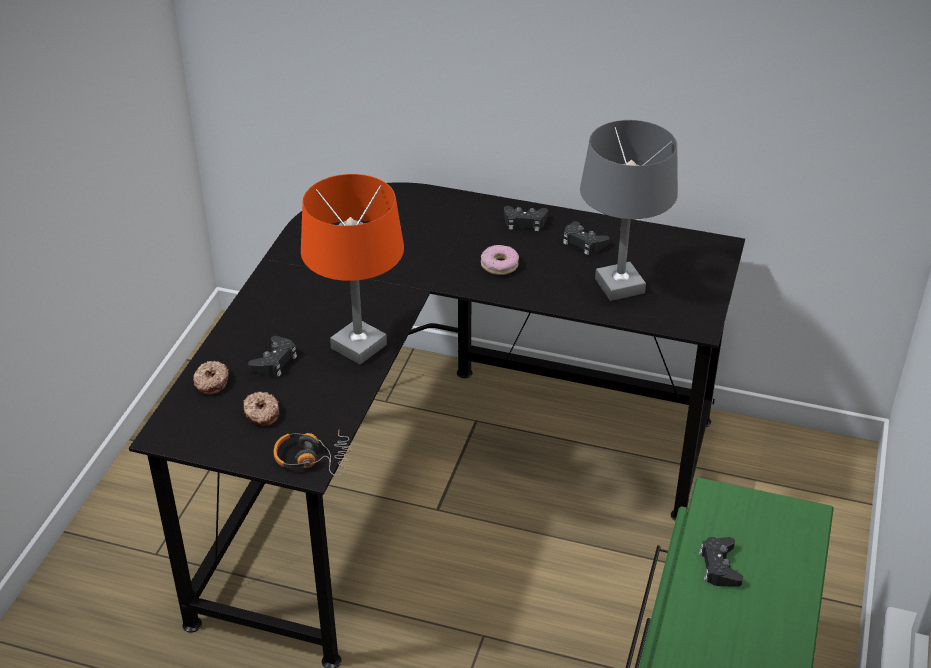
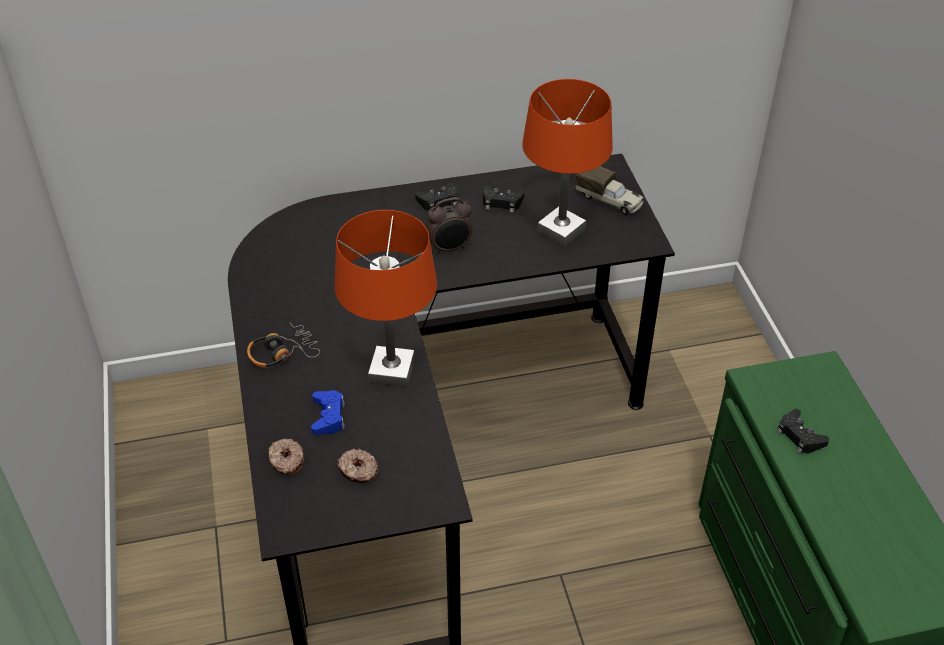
camera: 30 degrees left, 5 degrees up
black game controller [248,336,297,377] -> blue game controller [311,390,345,435]
headphones [273,429,351,476] -> headphones moved to [247,322,320,368]
donut [481,245,519,275] -> alarm clock [425,198,472,255]
grey table lamp [580,120,678,301] -> orange table lamp [522,79,613,247]
none -> toy truck [575,166,644,215]

